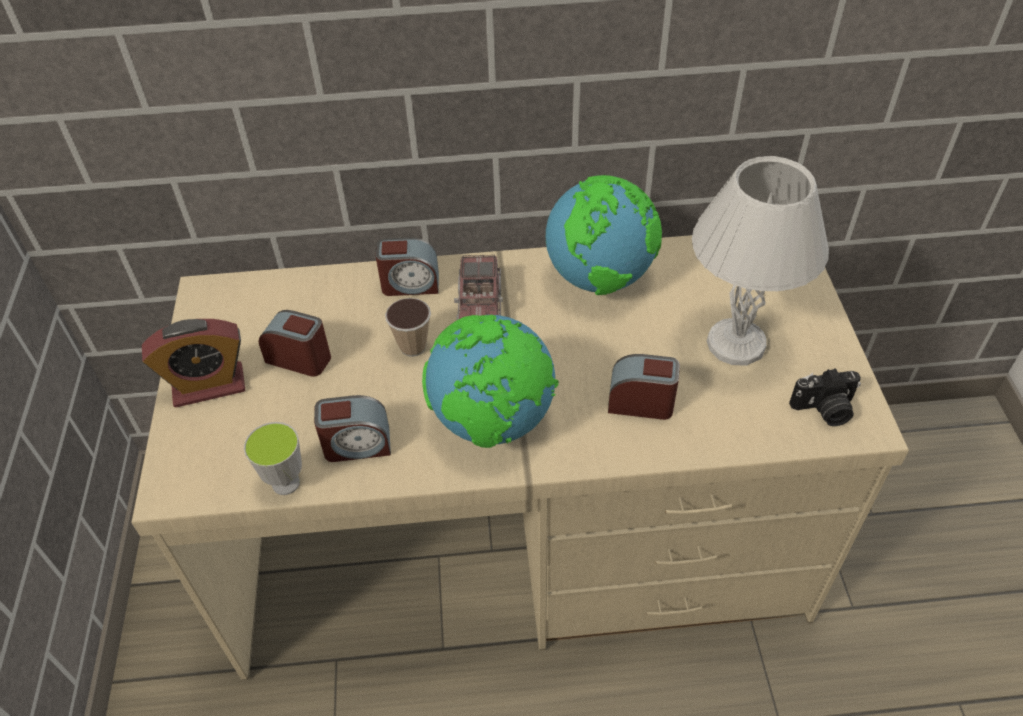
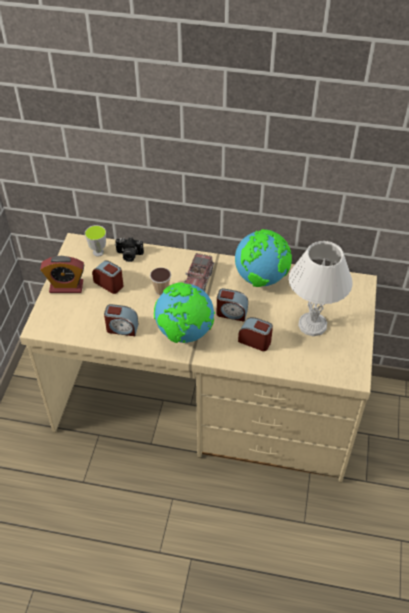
camera: 15 degrees right, 0 degrees up
cup [244,422,302,495] -> cup moved to [85,225,106,257]
alarm clock [376,237,439,296] -> alarm clock moved to [217,288,248,322]
camera [789,368,861,426] -> camera moved to [115,237,144,262]

